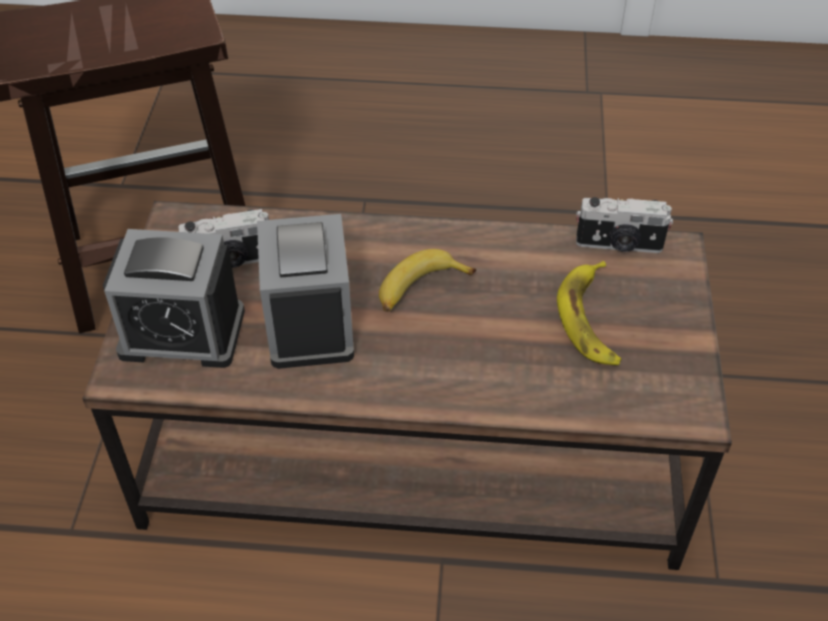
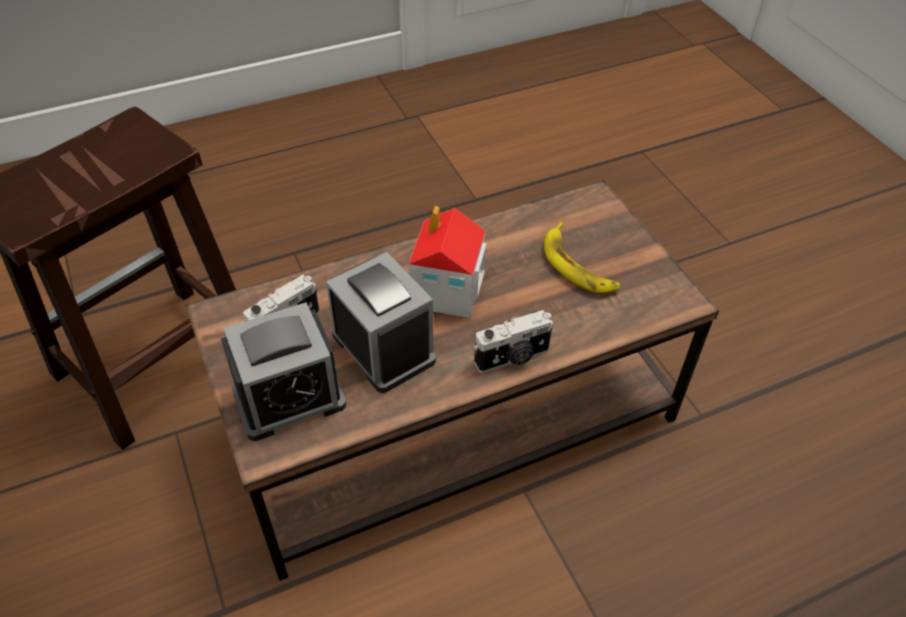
camera: 30 degrees left, 0 degrees up
banana [379,249,476,312] -> toy house [408,205,487,318]
camera [576,197,673,253] -> camera moved to [474,310,554,373]

